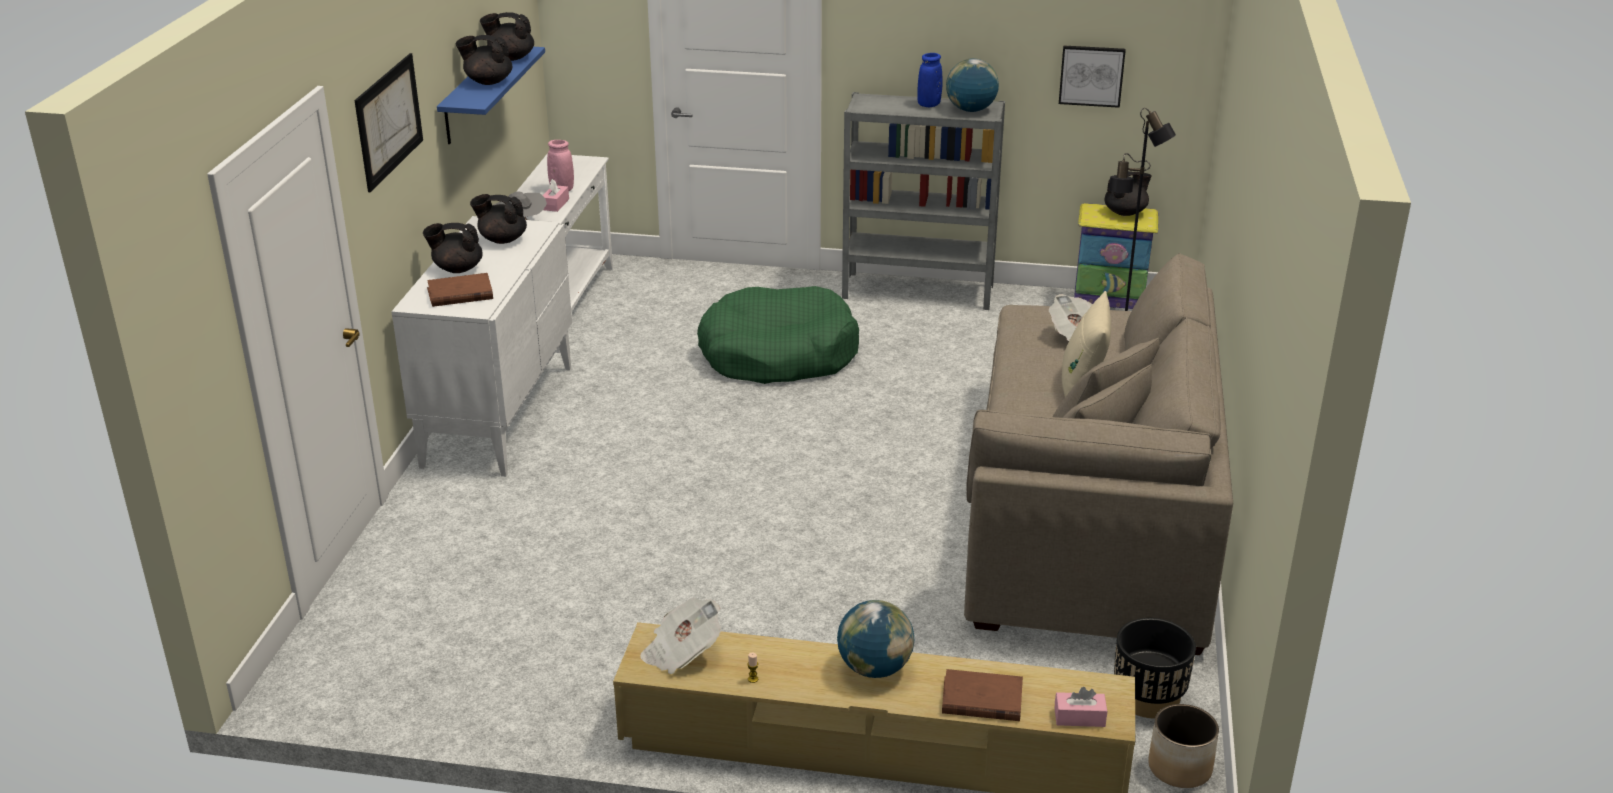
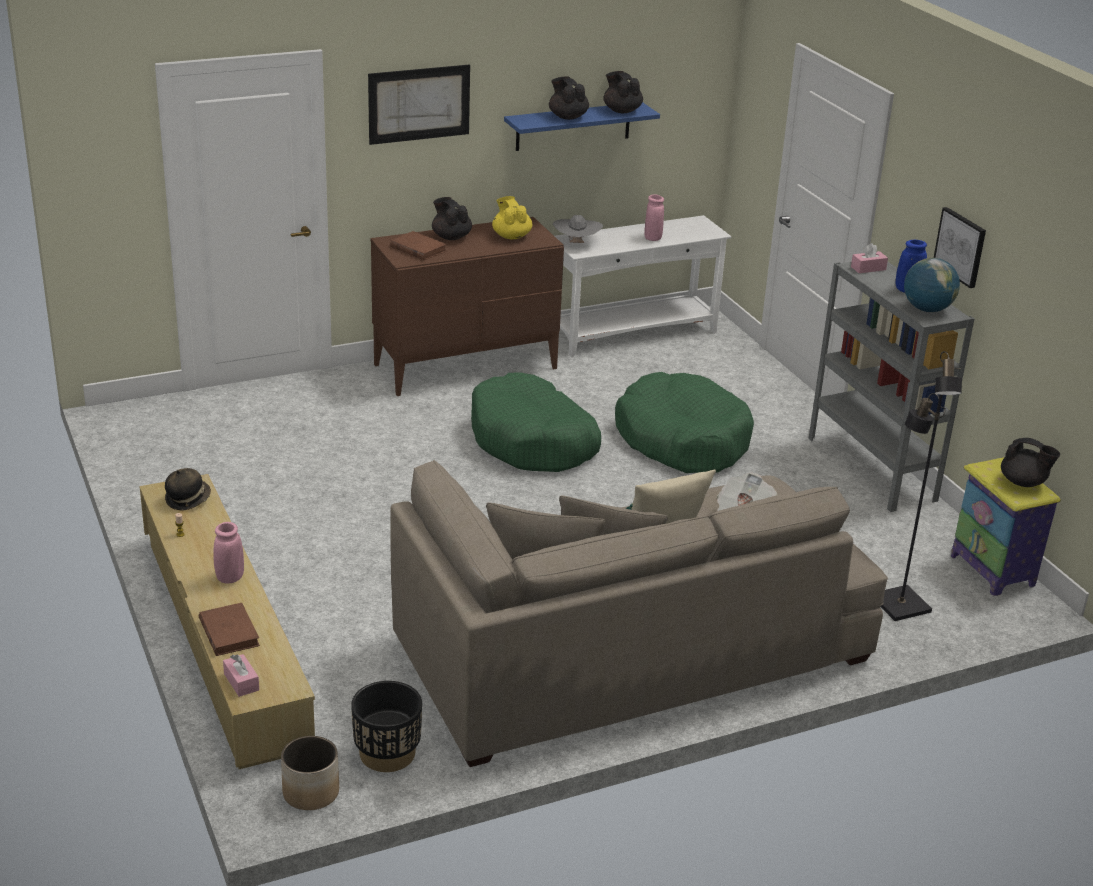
camera: 55 degrees right, 0 degrees up
white cabinet [391,216,572,477] -> brown cabinet [371,217,564,396]
black teapot [470,194,527,244] -> yellow teapot [492,196,532,240]
pink tissue box [543,179,569,212] -> pink tissue box moved to [851,243,888,273]
newspaper [640,598,721,674] -> hat [165,468,211,510]
globe [837,600,914,678] -> pink vase [214,522,244,584]
picture [1059,45,1126,108] -> picture moved to [934,207,986,288]
none -> green dog bed [471,372,601,472]

